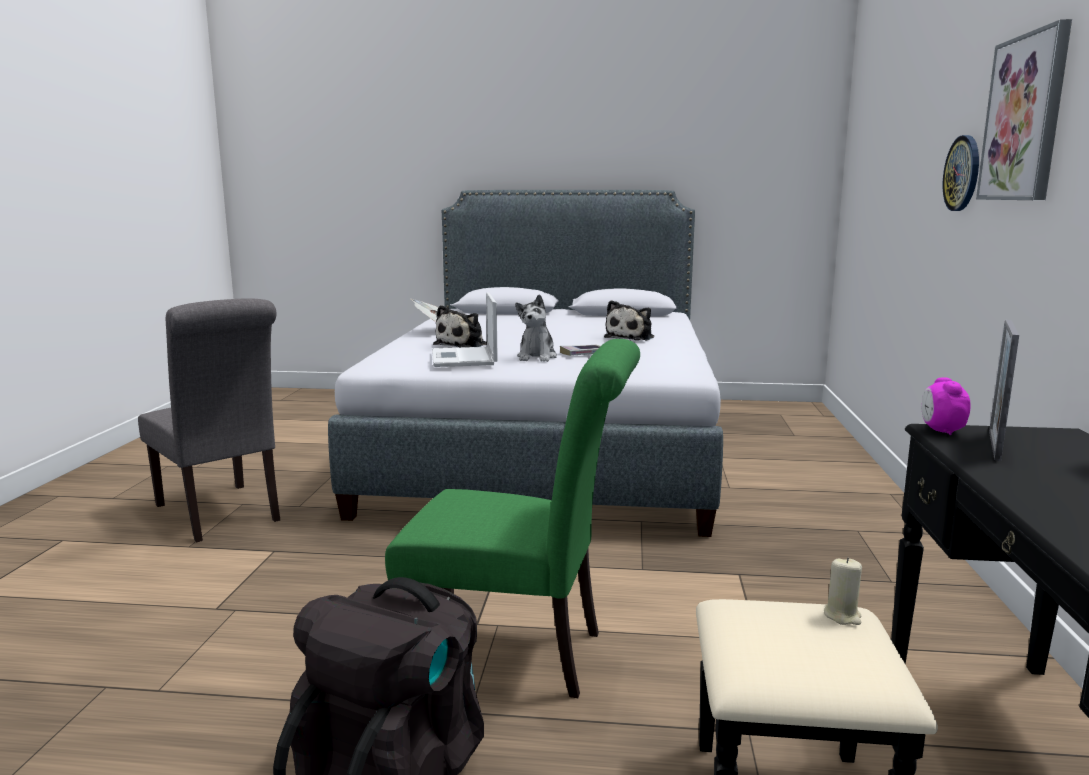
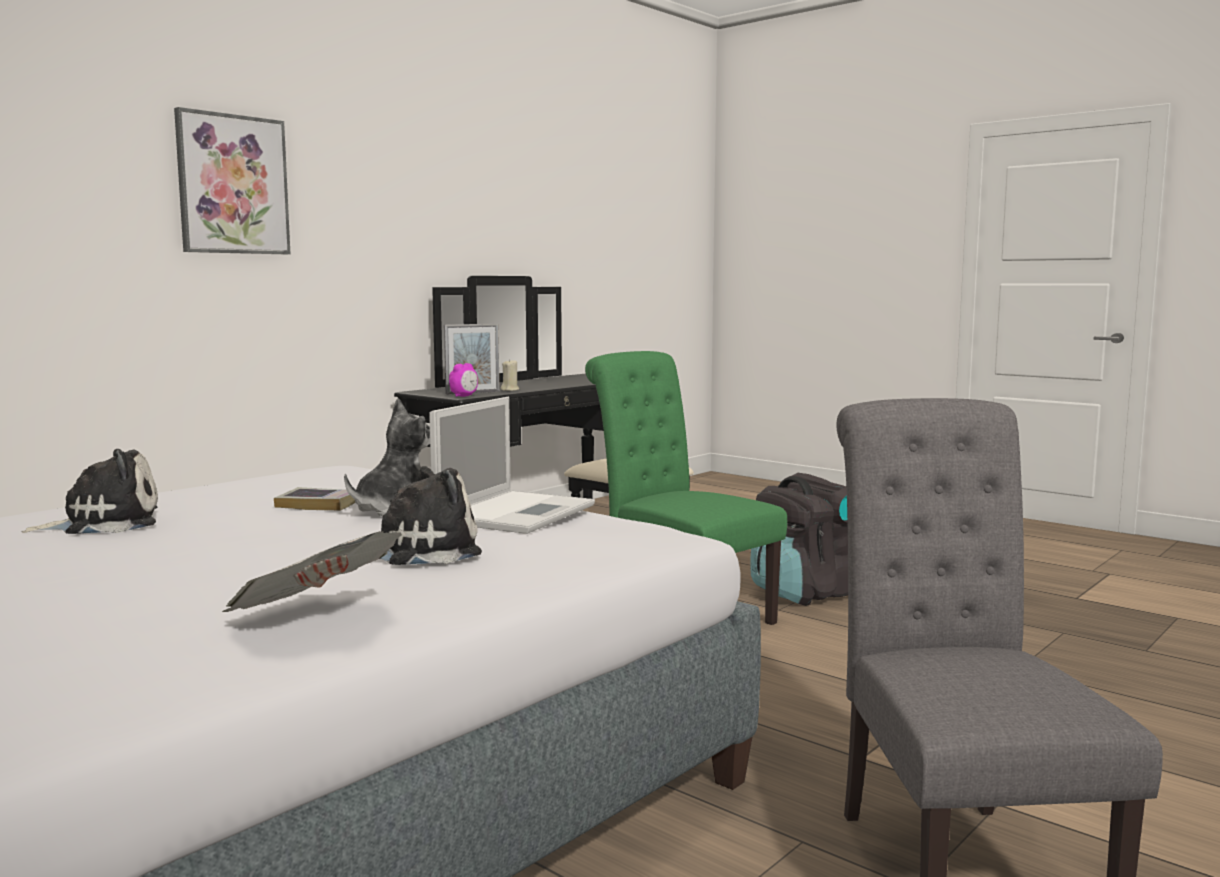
camera: 145 degrees left, 5 degrees down
beige candle [824,557,862,625] -> beige candle moved to [500,359,519,391]
wall clock [943,135,979,211] -> none

